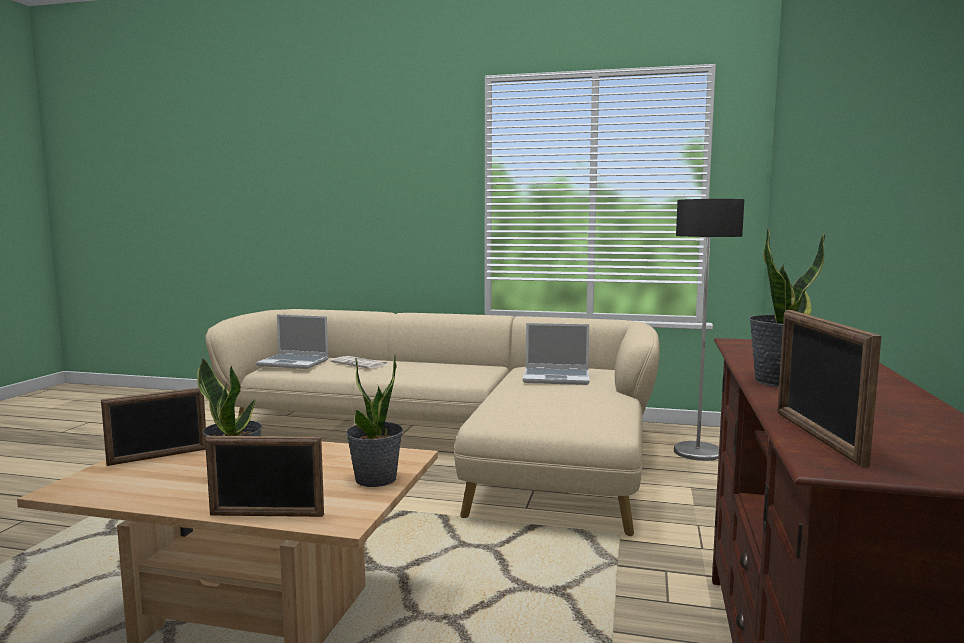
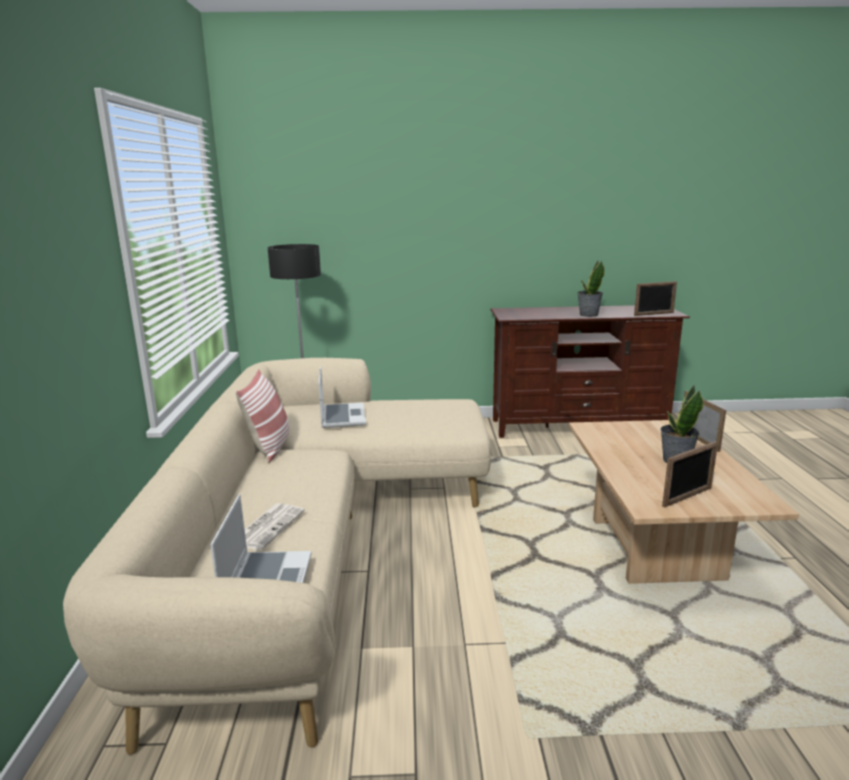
camera: 105 degrees left, 10 degrees up
picture frame [101,388,206,466] -> picture frame turned 105 degrees clockwise [662,441,718,507]
potted plant [346,355,403,487] -> none
none -> pillow [235,369,289,463]

